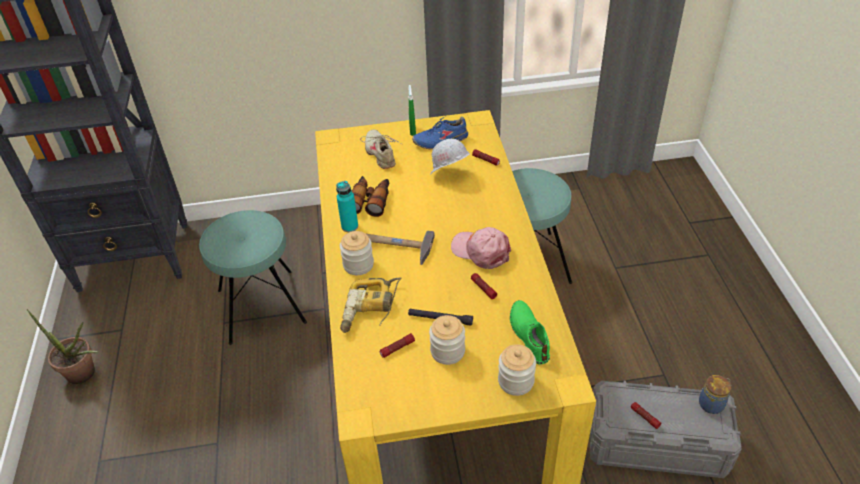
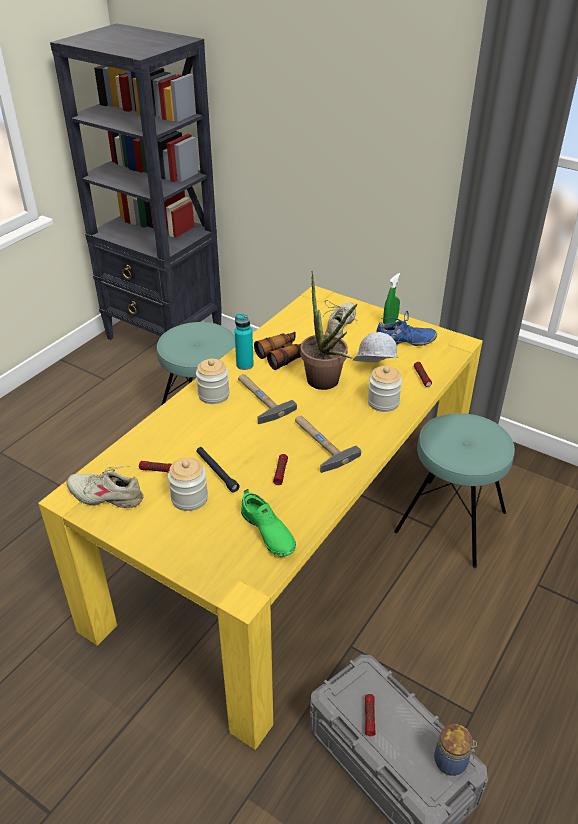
camera: 40 degrees right, 5 degrees down
potted plant [27,309,99,384] -> potted plant moved to [300,271,358,390]
power drill [340,277,402,333] -> none
blue shoe [412,117,468,149] -> blue shoe turned 150 degrees clockwise [376,311,437,346]
pink cap [451,227,511,269] -> hammer [295,416,361,473]
jar [498,344,536,396] -> jar moved to [368,366,402,412]
green shoe [510,300,550,364] -> green shoe turned 120 degrees clockwise [241,489,296,557]
none -> beige shoe [67,466,144,508]

